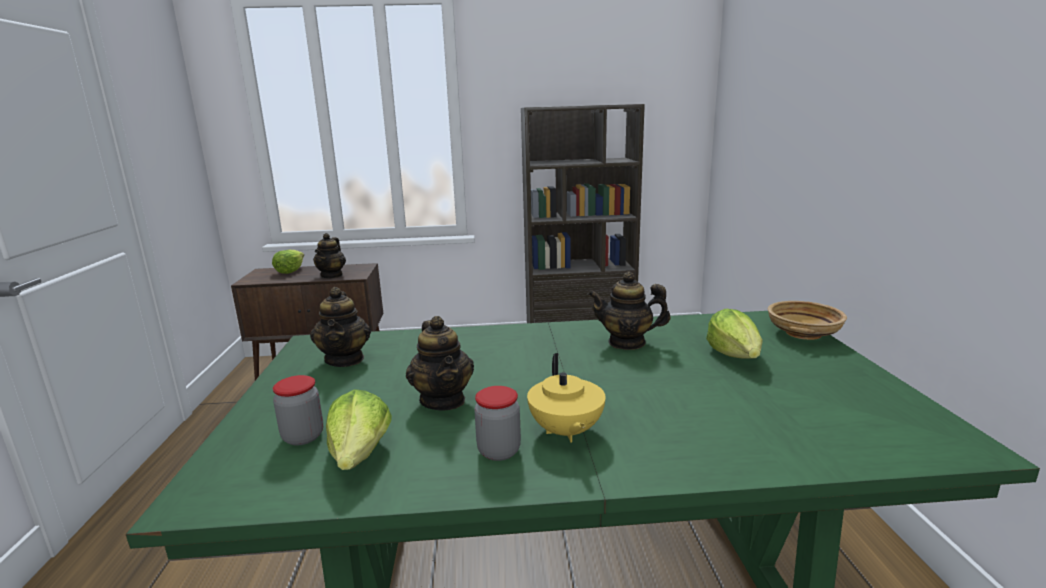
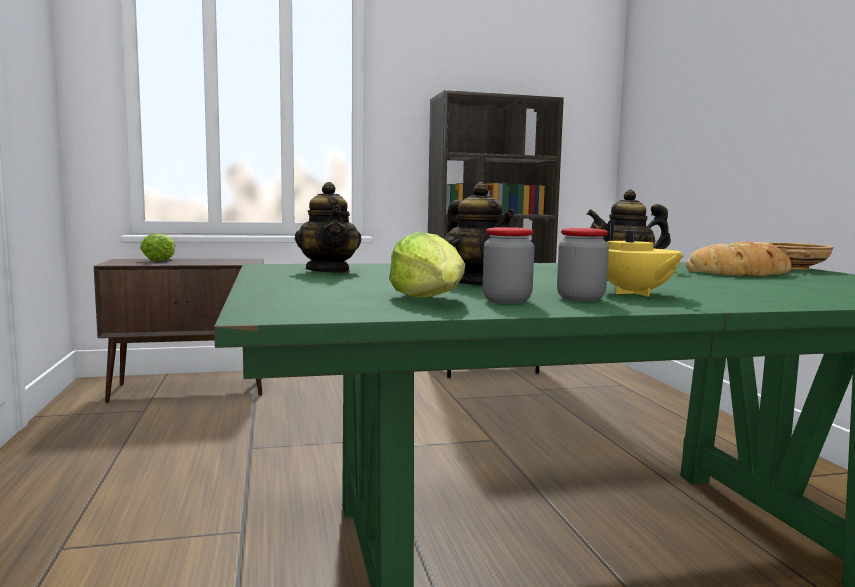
camera: 10 degrees left, 10 degrees down
jar [273,375,323,445] -> jar moved to [483,227,535,304]
teapot [313,233,346,278] -> none
lettuce [706,309,763,359] -> bread [686,241,791,276]

